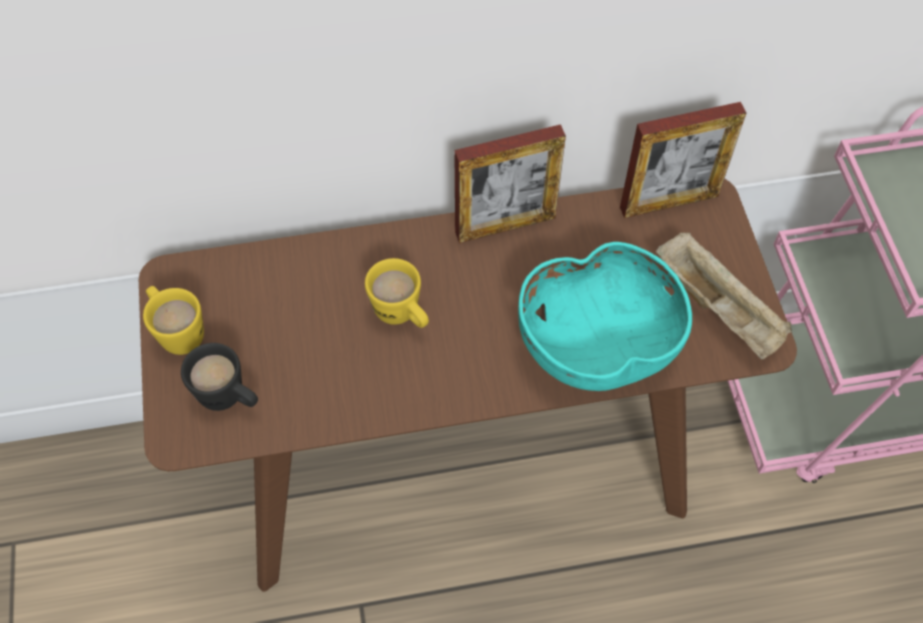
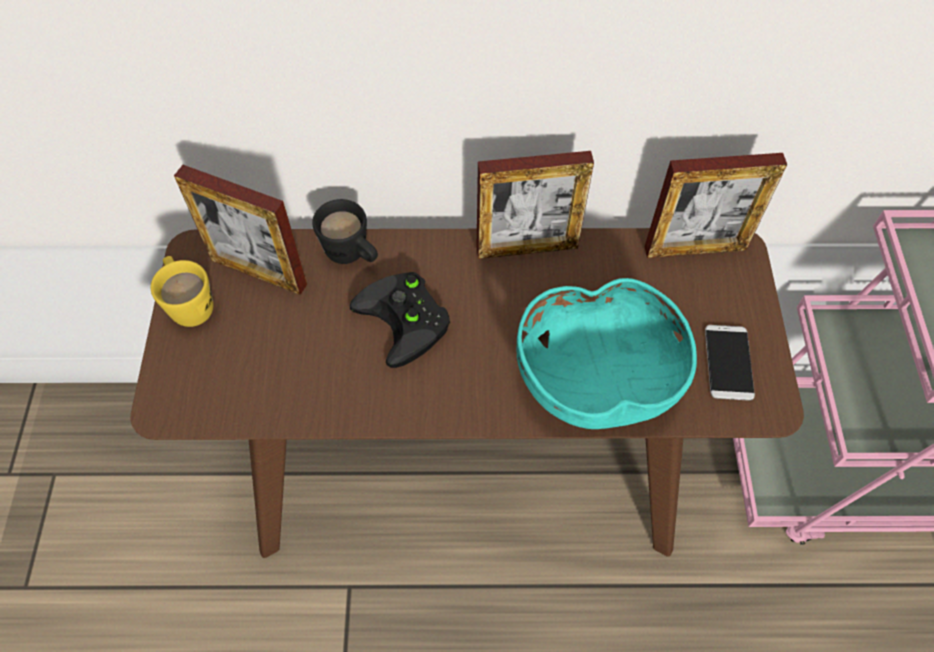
camera: 10 degrees right, 0 degrees up
black mug [181,343,258,411] -> black mug moved to [312,199,378,264]
yellow mug [365,258,429,328] -> black game controller [350,272,450,368]
beige tray [656,232,792,359] -> phone [705,325,755,401]
none -> picture frame [174,165,307,295]

